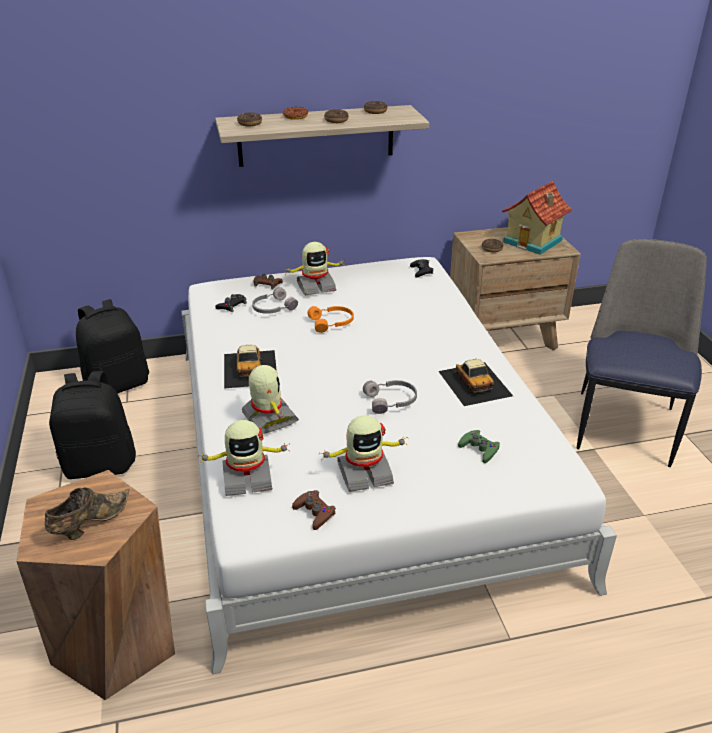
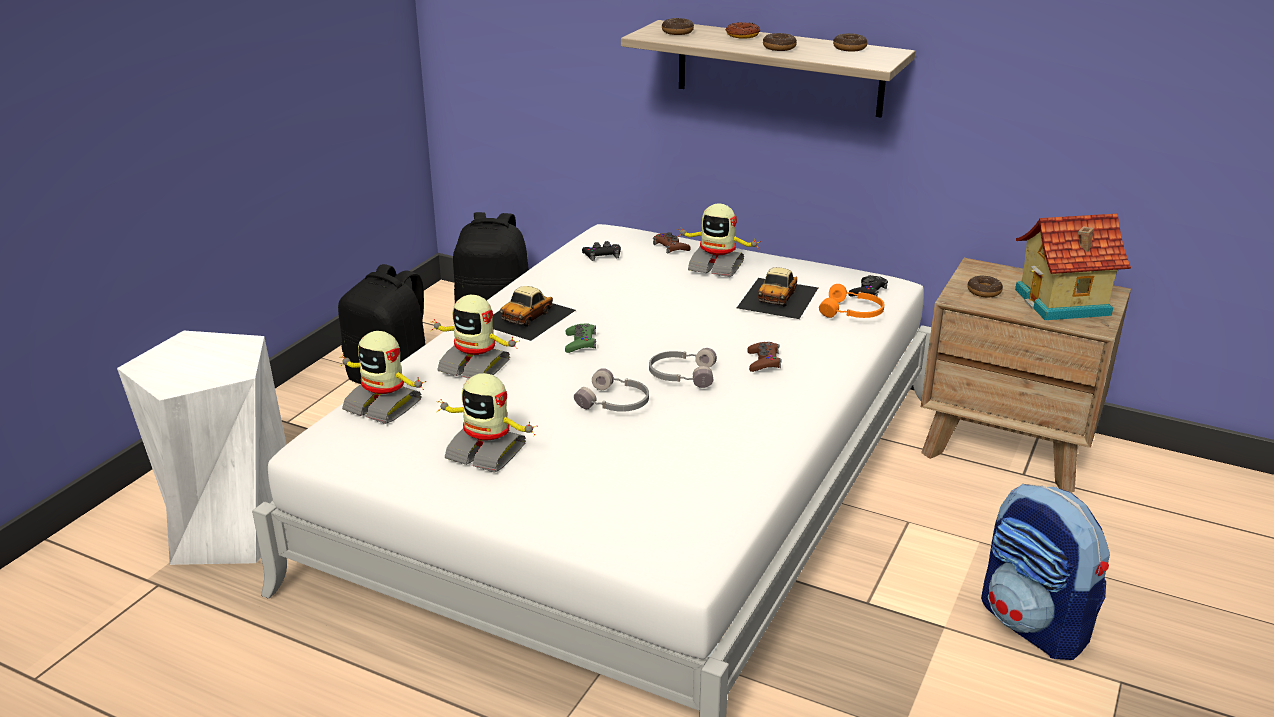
camera: 40 degrees right, 5 degrees down
brown stool [16,470,175,700] -> white stool [117,331,287,565]
brown shoe [45,487,130,540] -> none
toy robot [242,365,299,434] -> toy robot turned 105 degrees clockwise [431,295,520,379]
grey headphones [252,287,298,314] -> grey headphones moved to [649,348,717,388]
brown game controller [292,490,336,530] -> brown game controller moved to [747,342,782,372]
orange headphones [307,306,354,333] -> orange headphones moved to [819,284,885,318]
toy car [438,359,513,406] -> toy car moved to [737,267,818,319]
green game controller [458,430,500,463] -> green game controller moved to [565,323,596,353]
chair [577,239,707,467] -> backpack [981,484,1110,660]

